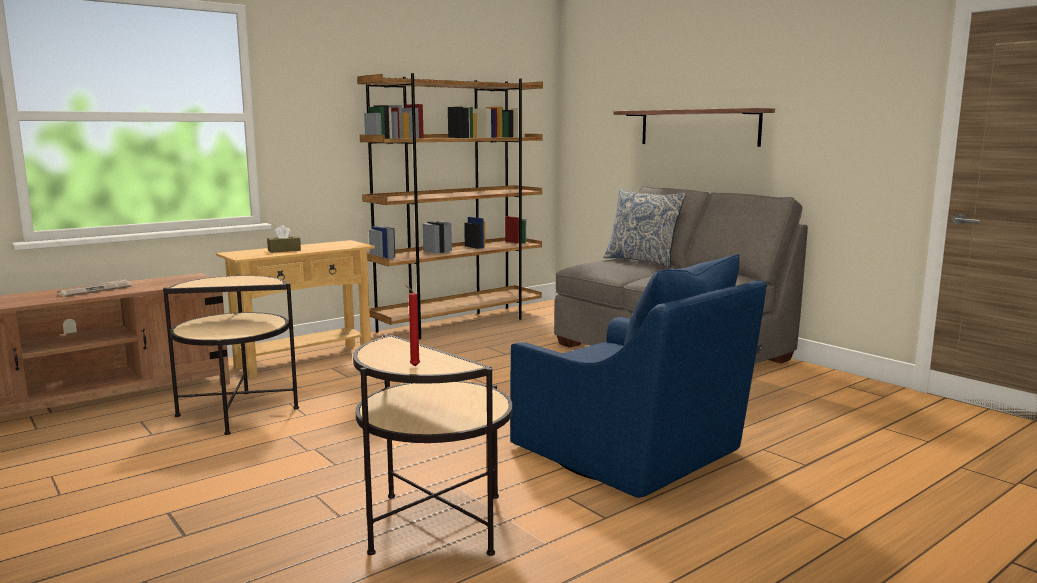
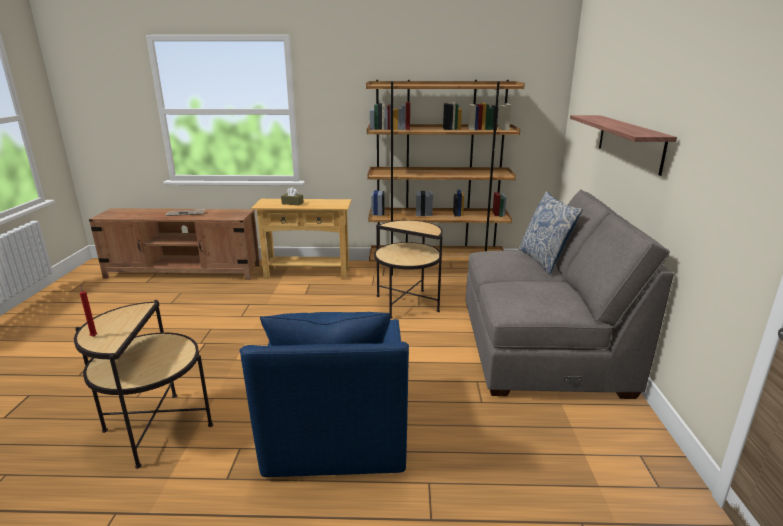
camera: 40 degrees right, 10 degrees up
side table [163,275,299,435] -> side table moved to [374,220,443,319]

